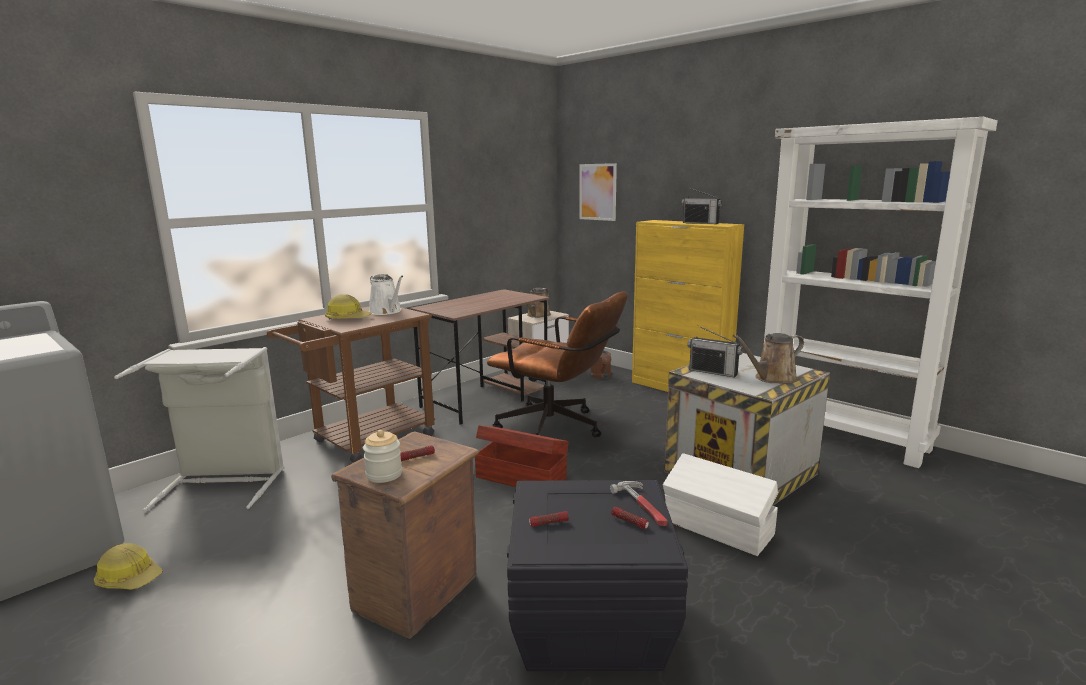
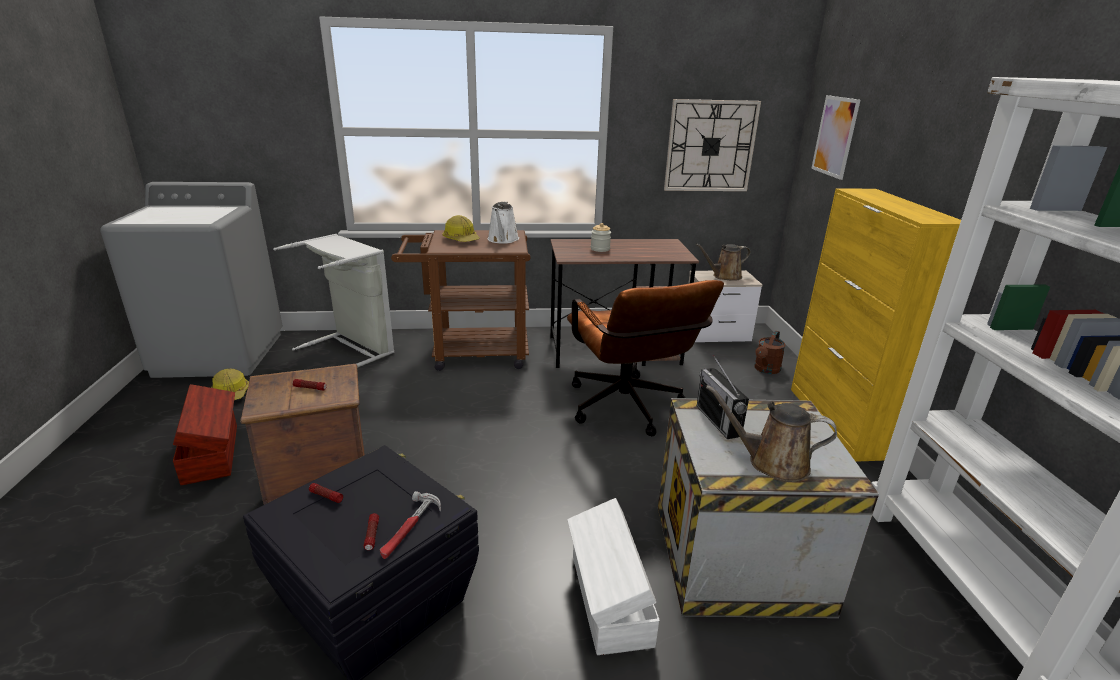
camera: 40 degrees right, 10 degrees up
jar [363,430,402,483] -> jar moved to [591,223,611,252]
brown storage box [475,425,569,487] -> brown storage box moved to [173,384,237,485]
radio [682,187,722,224] -> none
none -> wall clock [664,99,761,191]

